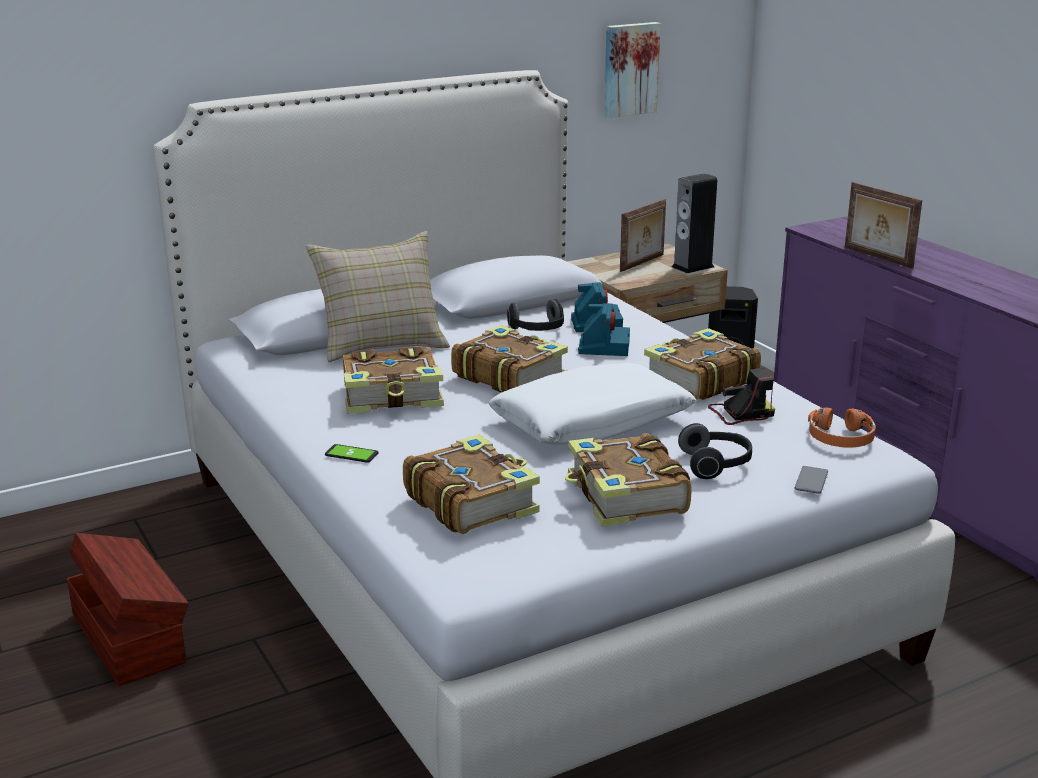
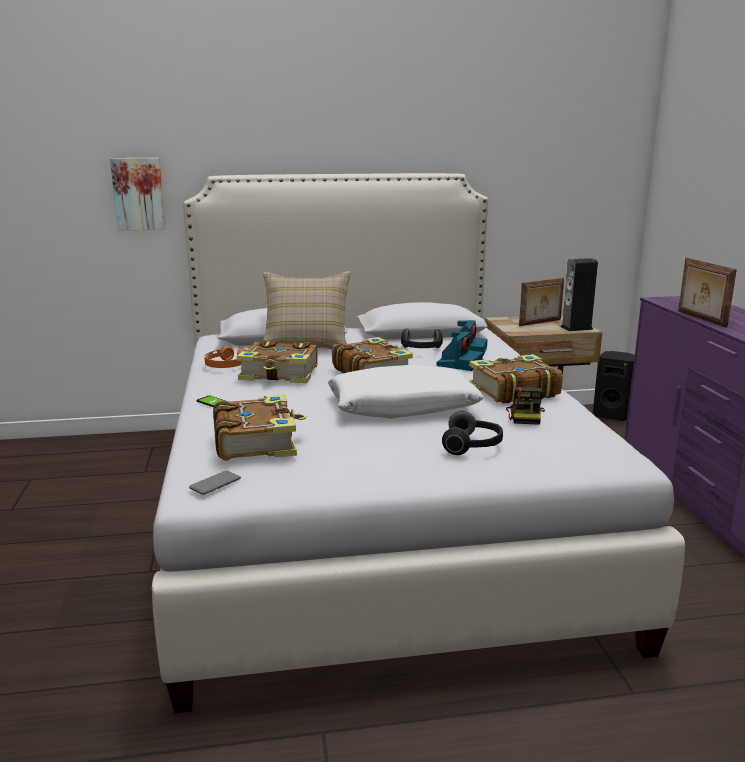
camera: 20 degrees right, 5 degrees down
brown storage box [67,533,188,686] -> none
book [565,433,692,527] -> none
picture [604,22,661,118] -> picture moved to [110,158,166,231]
camera [708,368,775,425] -> camera turned 90 degrees clockwise [506,387,545,425]
phone [795,466,828,494] -> phone moved to [189,470,241,495]
orange headphones [808,408,876,448] -> orange headphones moved to [204,346,247,368]

